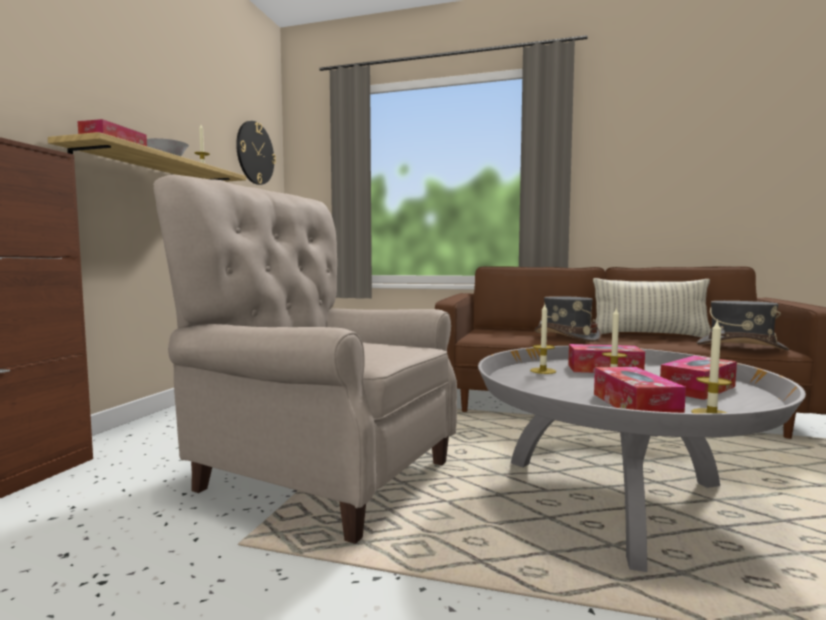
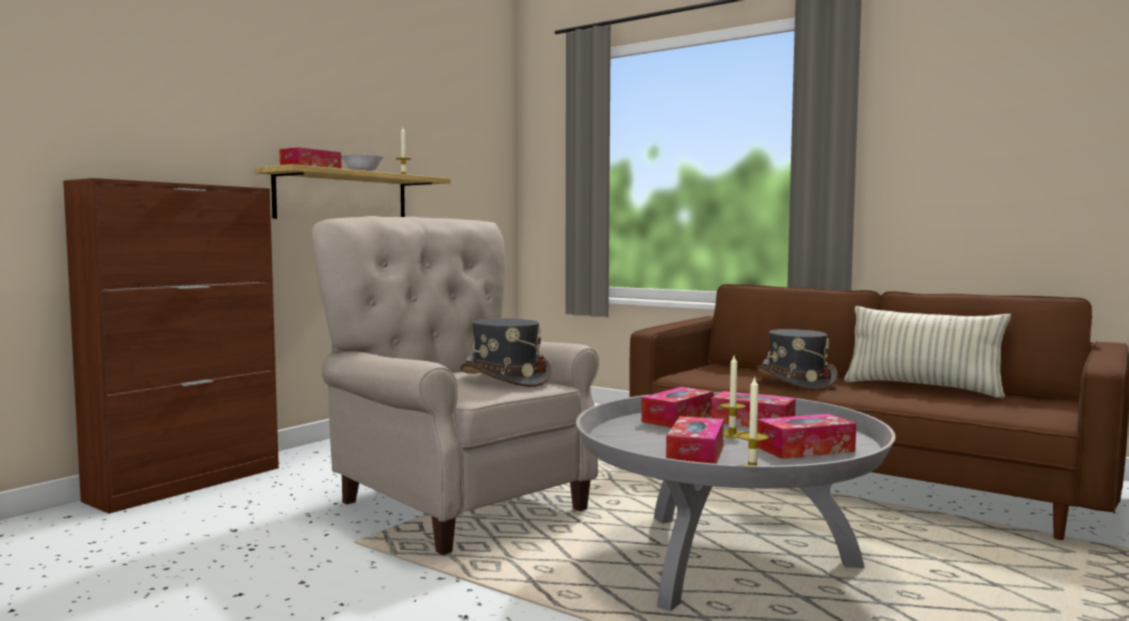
camera: 20 degrees right, 0 degrees up
wall clock [236,121,276,185] -> none
candle [530,304,556,374] -> tissue box [641,387,714,428]
grey hat [697,301,789,351] -> grey hat moved to [460,318,552,387]

